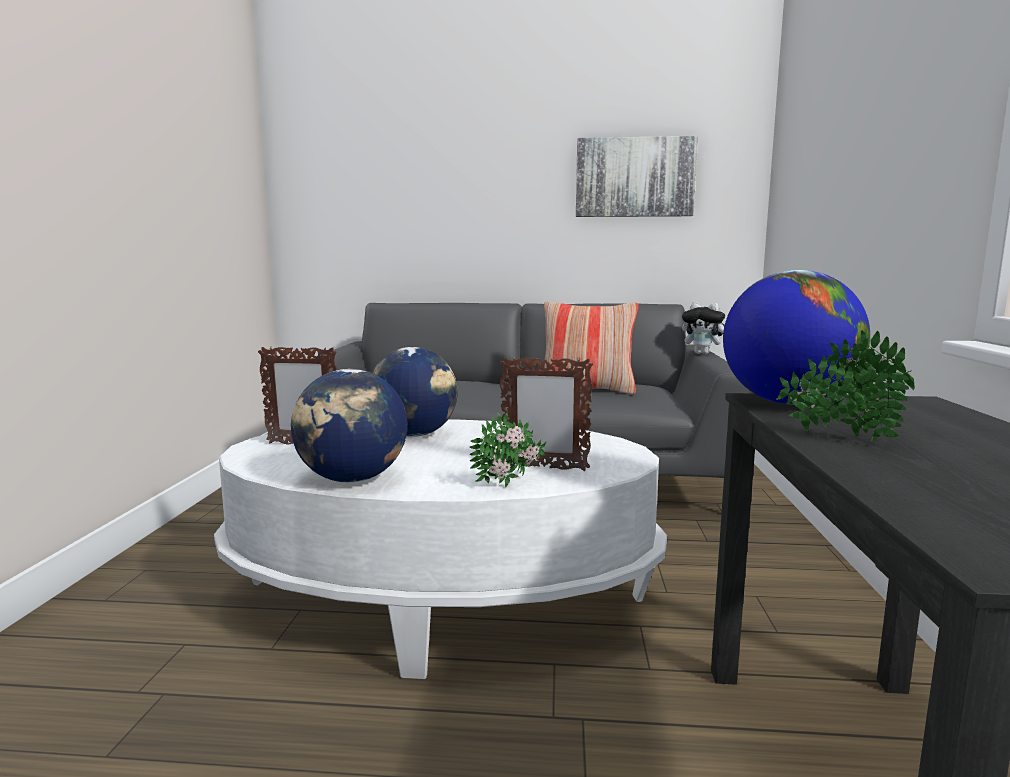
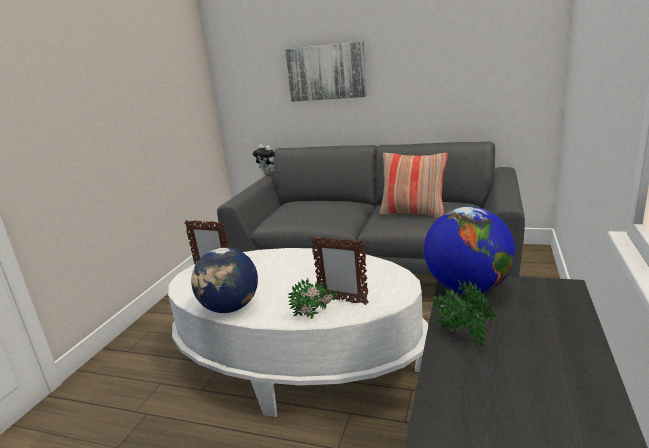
camera: 15 degrees right, 10 degrees up
globe [371,347,458,437] -> none
picture [576,136,698,217] -> picture moved to [285,41,367,102]
plush toy [682,302,725,354] -> plush toy moved to [253,144,275,175]

